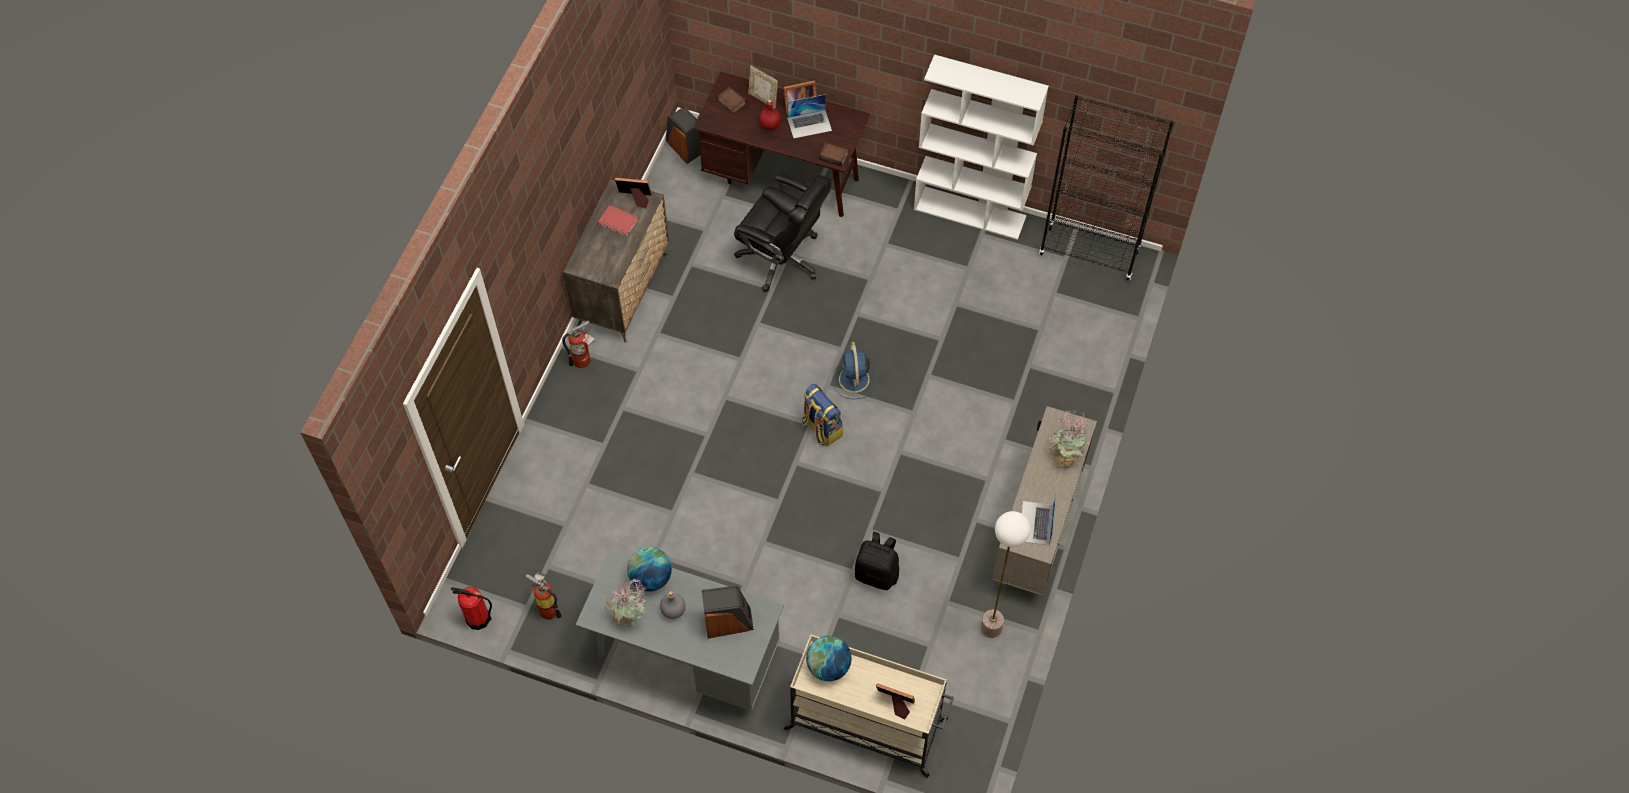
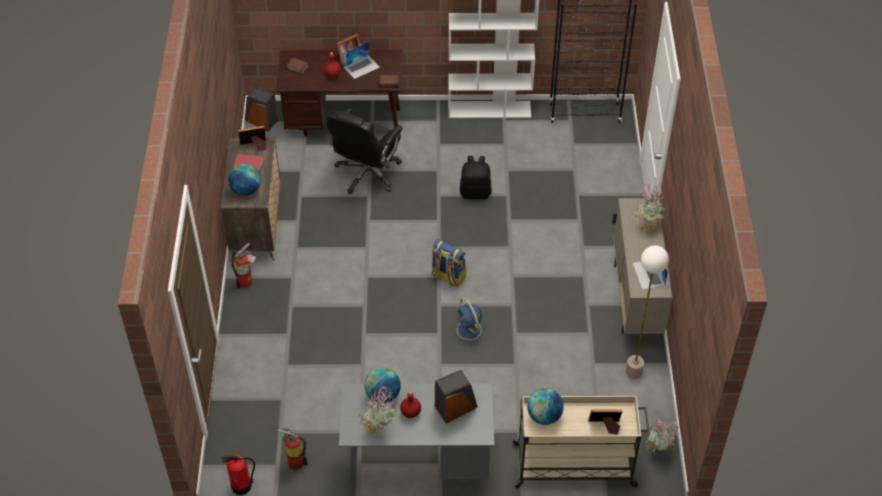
camera: 20 degrees left, 10 degrees down
grey bottle [660,591,686,619] -> red bottle [400,391,421,418]
black office chair [734,173,832,292] -> black office chair turned 105 degrees clockwise [327,108,403,194]
picture frame [748,66,778,108] -> none
blue fan [832,342,877,399] -> blue fan moved to [451,298,489,346]
black backpack [854,532,899,590] -> black backpack moved to [460,156,492,199]
none -> globe [228,164,261,196]
none -> potted plant [646,417,679,454]

